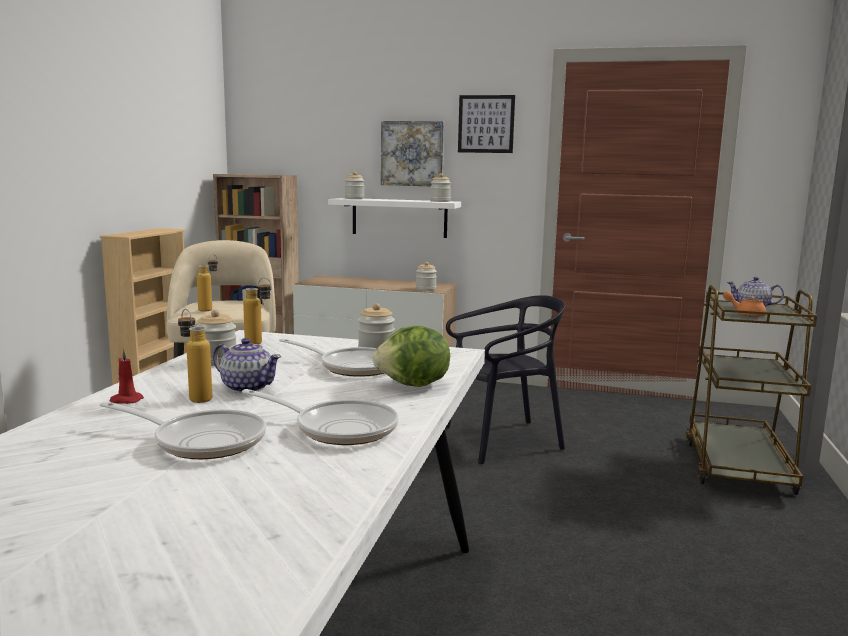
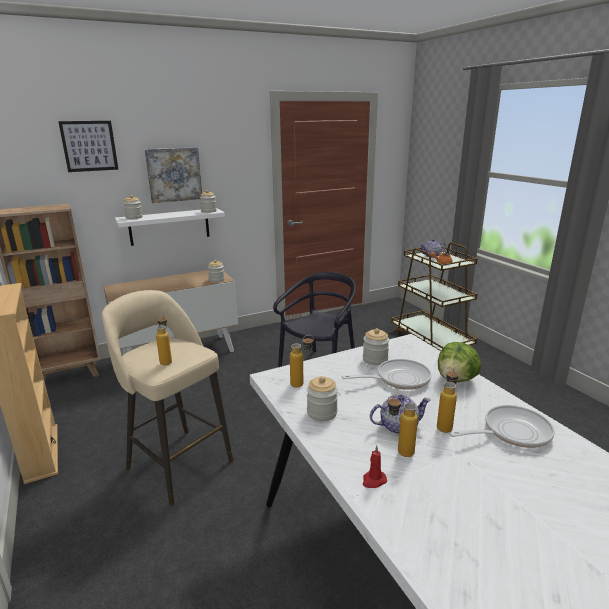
camera: 40 degrees left, 10 degrees up
frying pan [99,402,266,459] -> none
picture [458,95,515,153] -> picture moved to [58,121,119,172]
none -> bottle [437,367,458,433]

